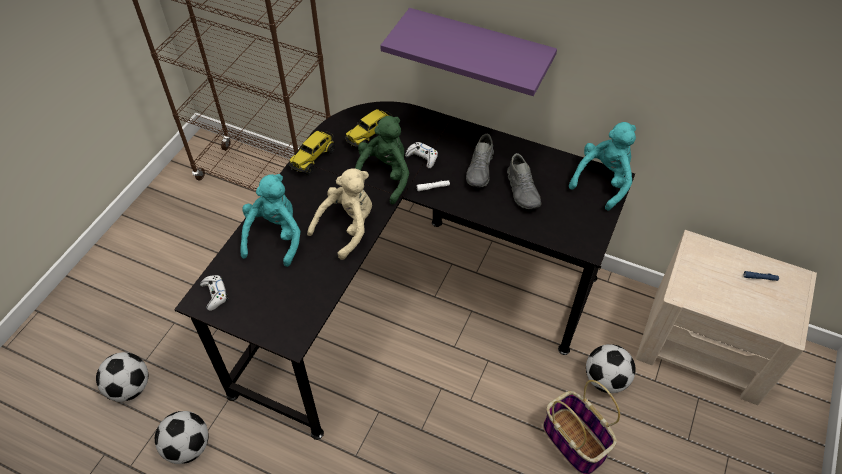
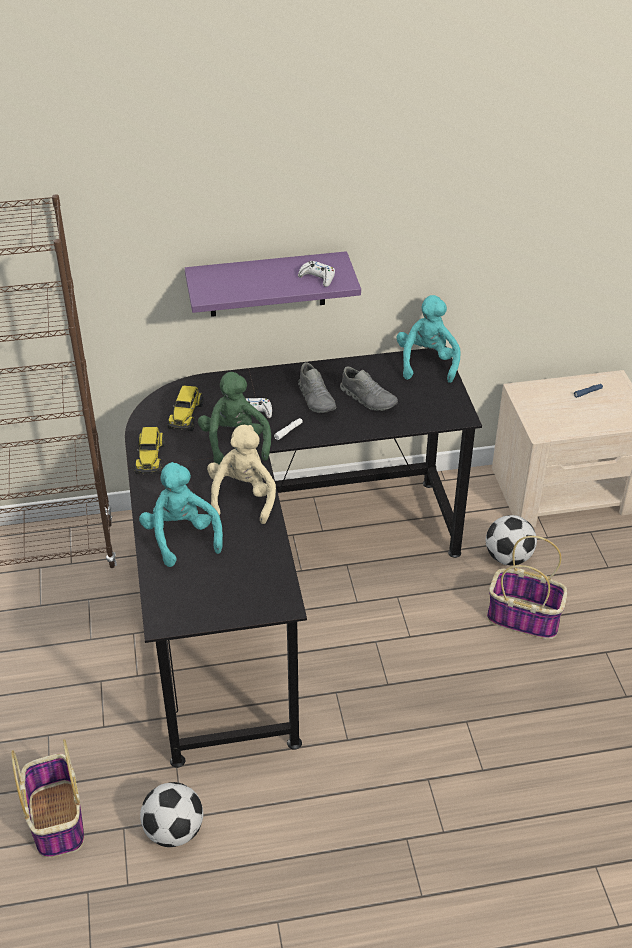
camera: 35 degrees left, 10 degrees down
football [96,352,148,402] -> basket [11,739,84,858]
white game controller [200,275,228,311] -> white game controller moved to [298,261,335,287]

